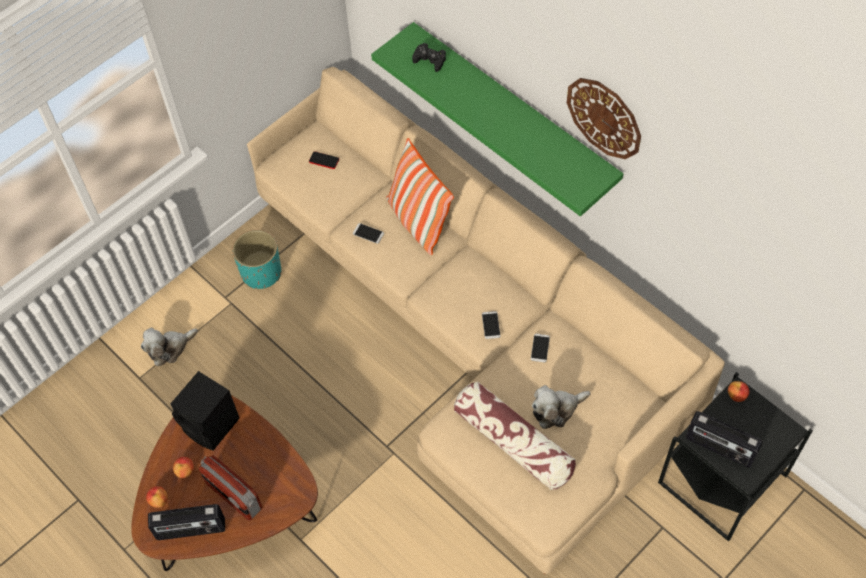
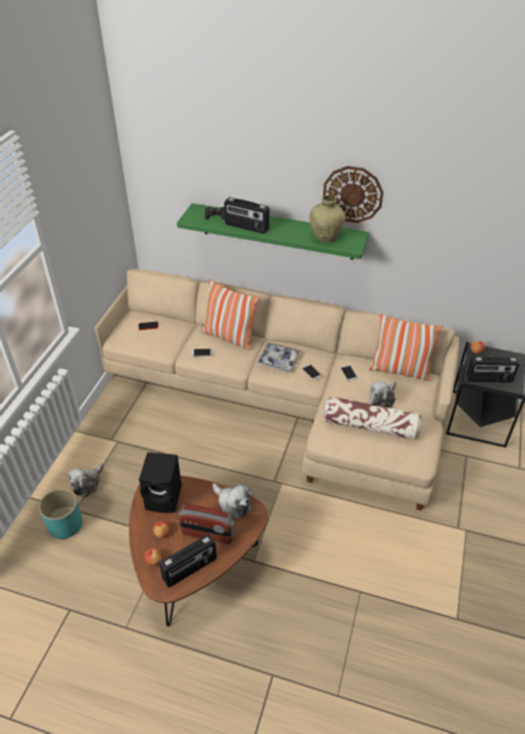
camera: 30 degrees left, 15 degrees down
turquoise planter [232,230,281,289] -> turquoise planter moved to [39,488,83,540]
none -> plush toy [213,483,252,518]
none -> radio [224,197,269,234]
none -> tray [256,342,301,372]
none -> beige vase [309,195,345,242]
none -> pillow [369,314,443,381]

